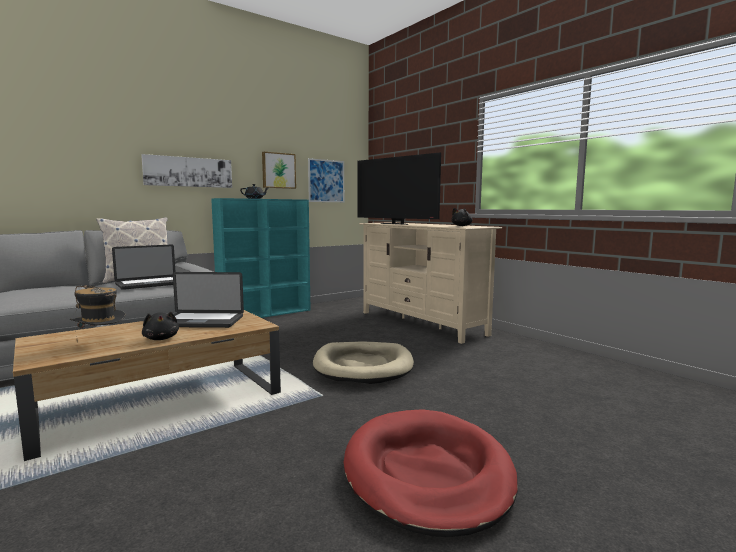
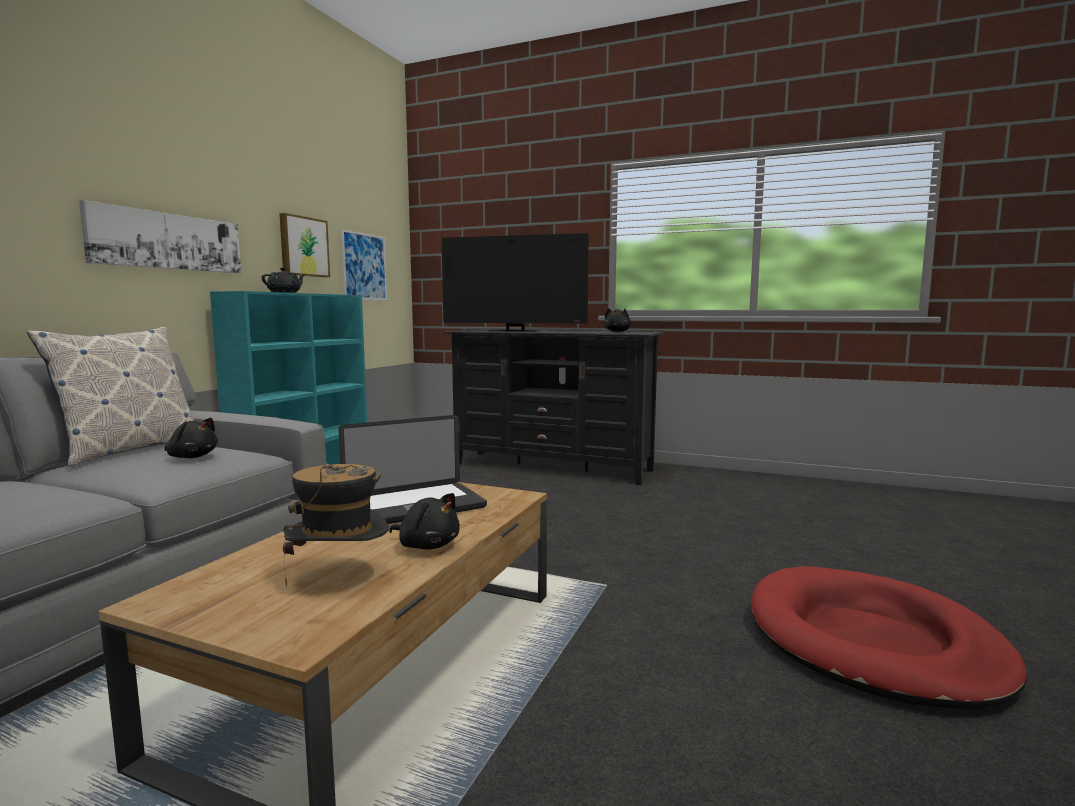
camera: 30 degrees left, 0 degrees up
laptop [112,245,175,290] -> black plush toy [165,418,218,458]
beige dog bed [313,342,414,384] -> none
beige tv stand [359,222,502,344] -> black tv stand [444,329,664,485]

